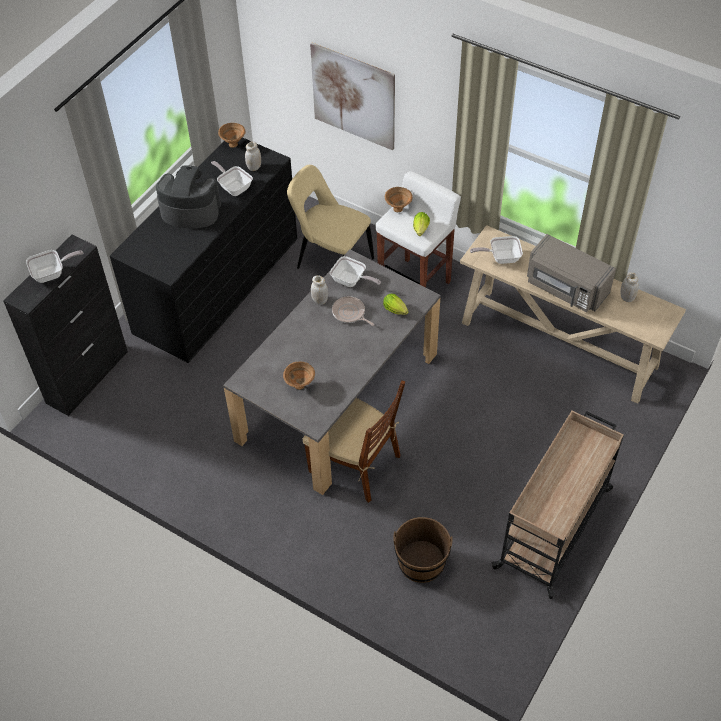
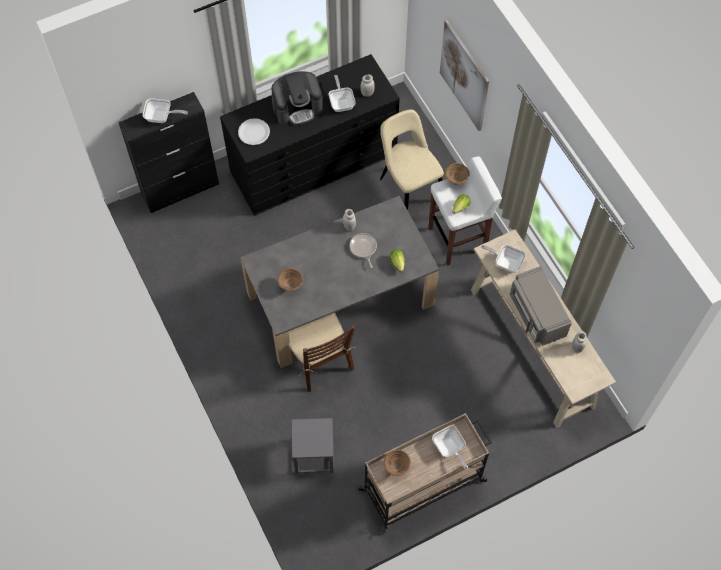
camera: 30 degrees right, 10 degrees up
coffee machine [156,165,221,229] -> coffee machine turned 120 degrees clockwise [271,71,323,125]
brown bowl [218,123,245,148] -> brown bowl moved to [384,450,411,476]
frying pan [330,256,381,287] -> frying pan moved to [432,425,469,470]
brown bucket [393,517,453,583] -> grey stool [292,418,334,474]
none -> white plate [238,118,270,145]

